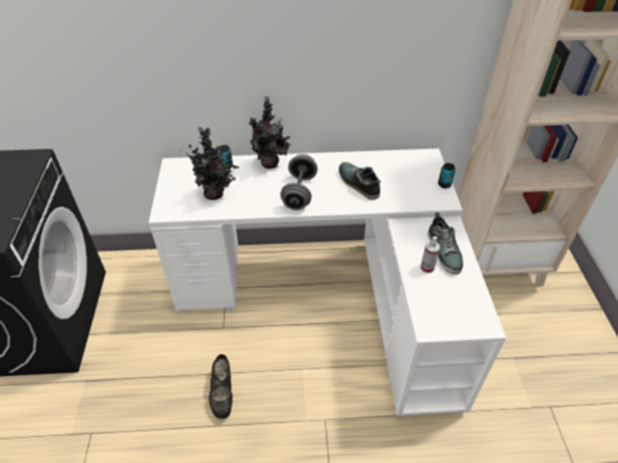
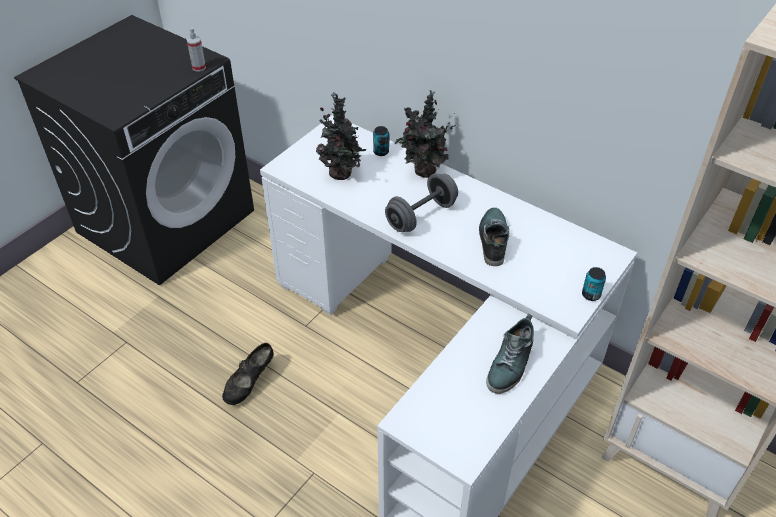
camera: 40 degrees right, 0 degrees up
spray bottle [421,236,440,273] -> spray bottle moved to [187,28,206,71]

